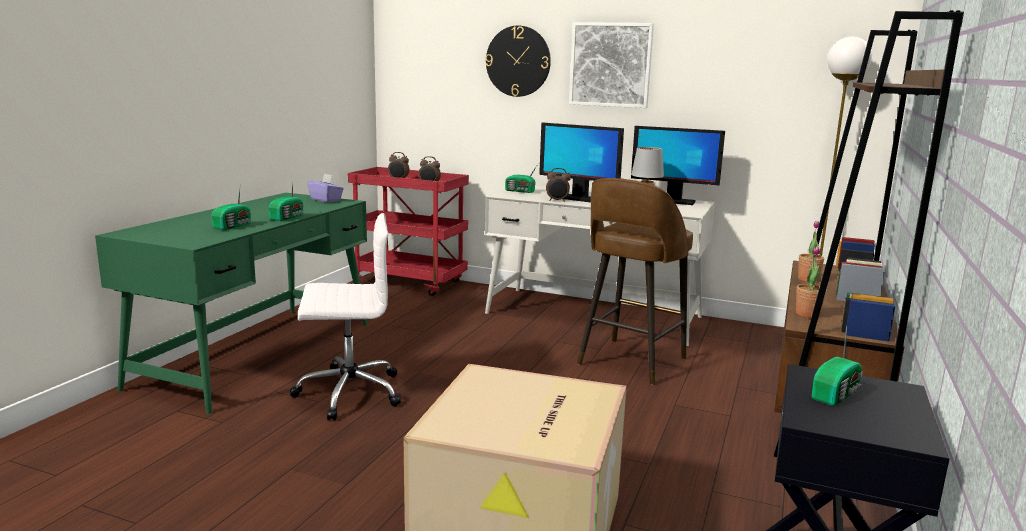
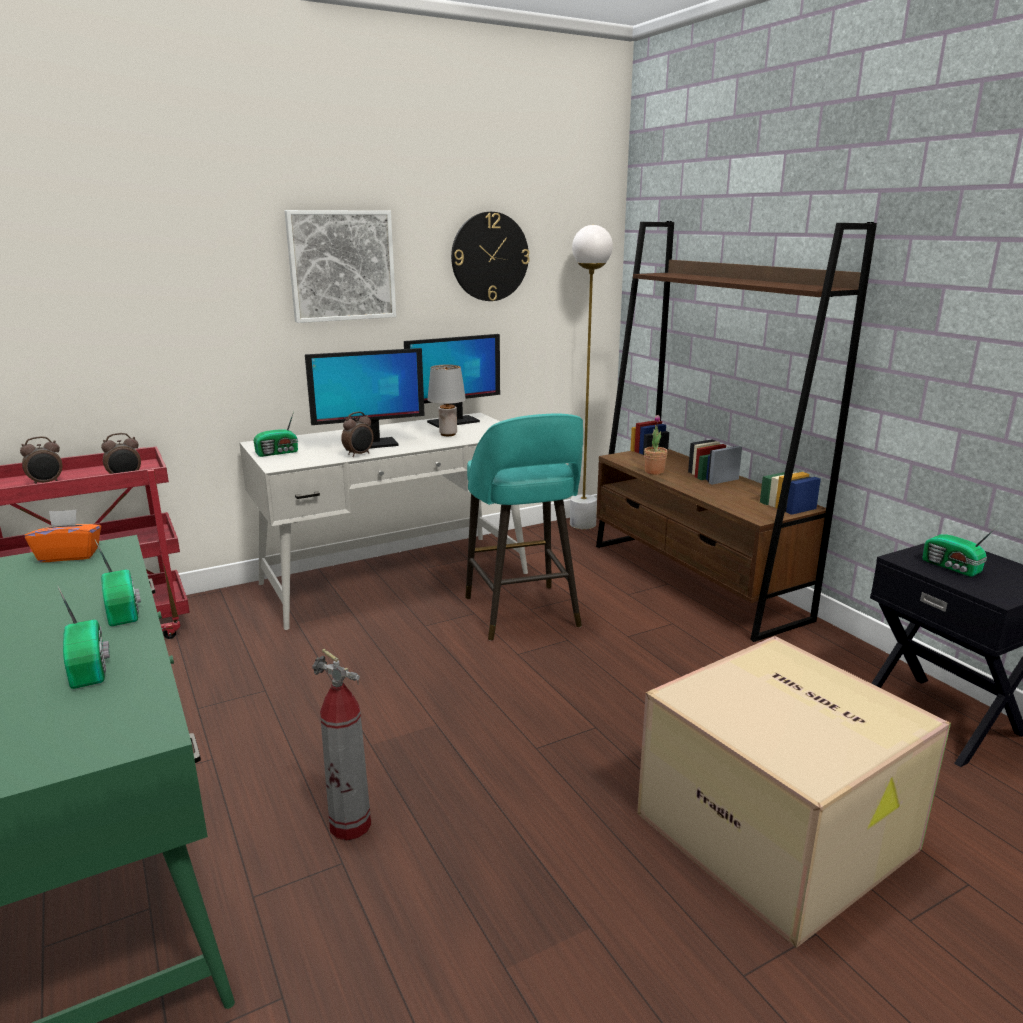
camera: 50 degrees left, 5 degrees up
white office chair [290,213,401,420] -> fire extinguisher [312,649,371,840]
purple tissue box [307,174,344,202] -> orange tissue box [25,509,101,562]
wall clock [485,25,551,97] -> wall clock moved to [451,212,530,301]
brown stool [577,178,693,385] -> turquoise stool [465,413,583,641]
potted plant [796,246,826,318] -> none
radio [811,326,862,406] -> radio turned 150 degrees clockwise [922,525,999,577]

